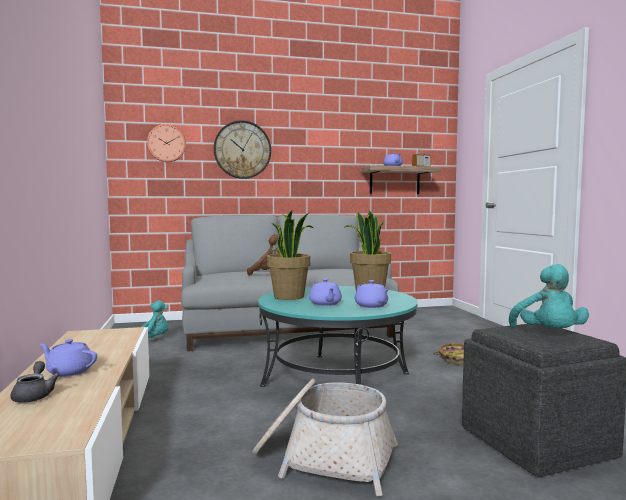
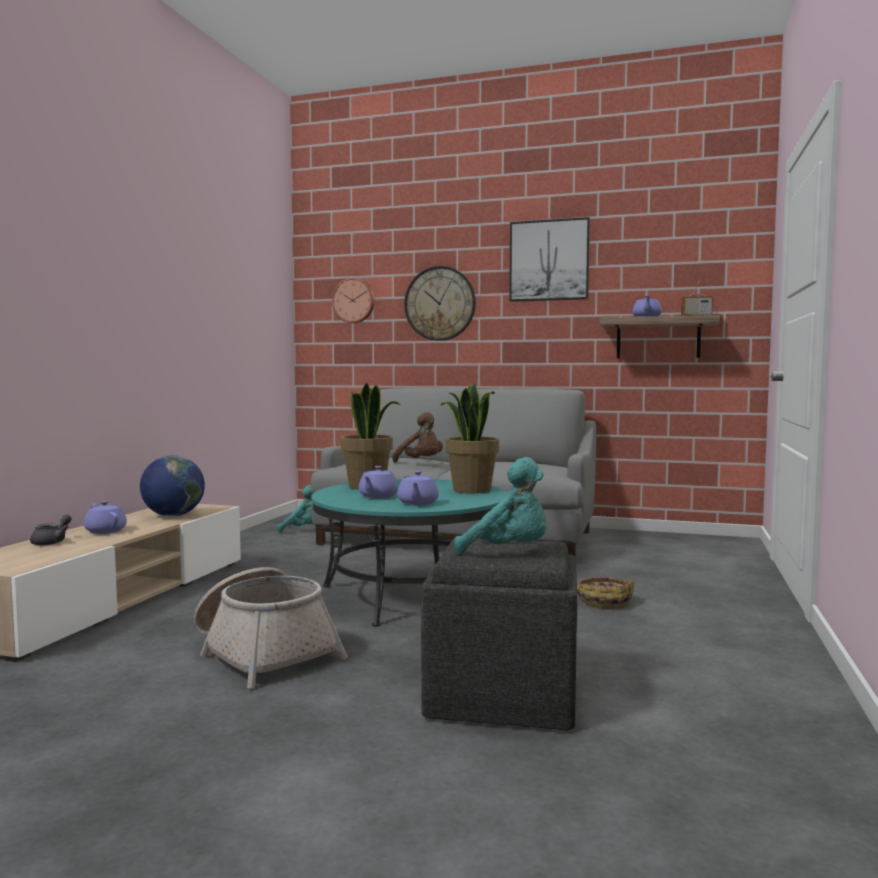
camera: 30 degrees right, 0 degrees up
turquoise plush toy [509,264,589,329] -> turquoise plush toy turned 90 degrees counterclockwise [454,457,546,554]
none -> globe [140,455,205,516]
none -> picture [509,217,590,302]

